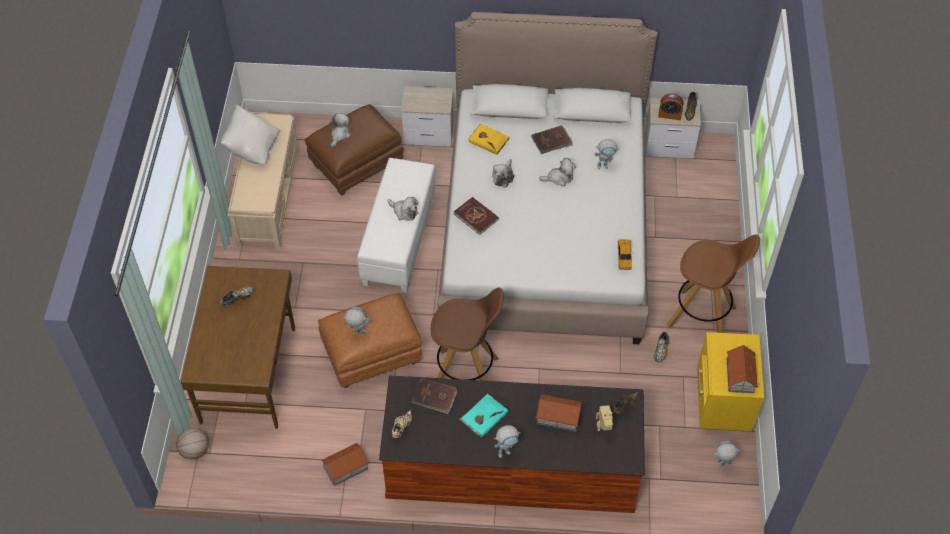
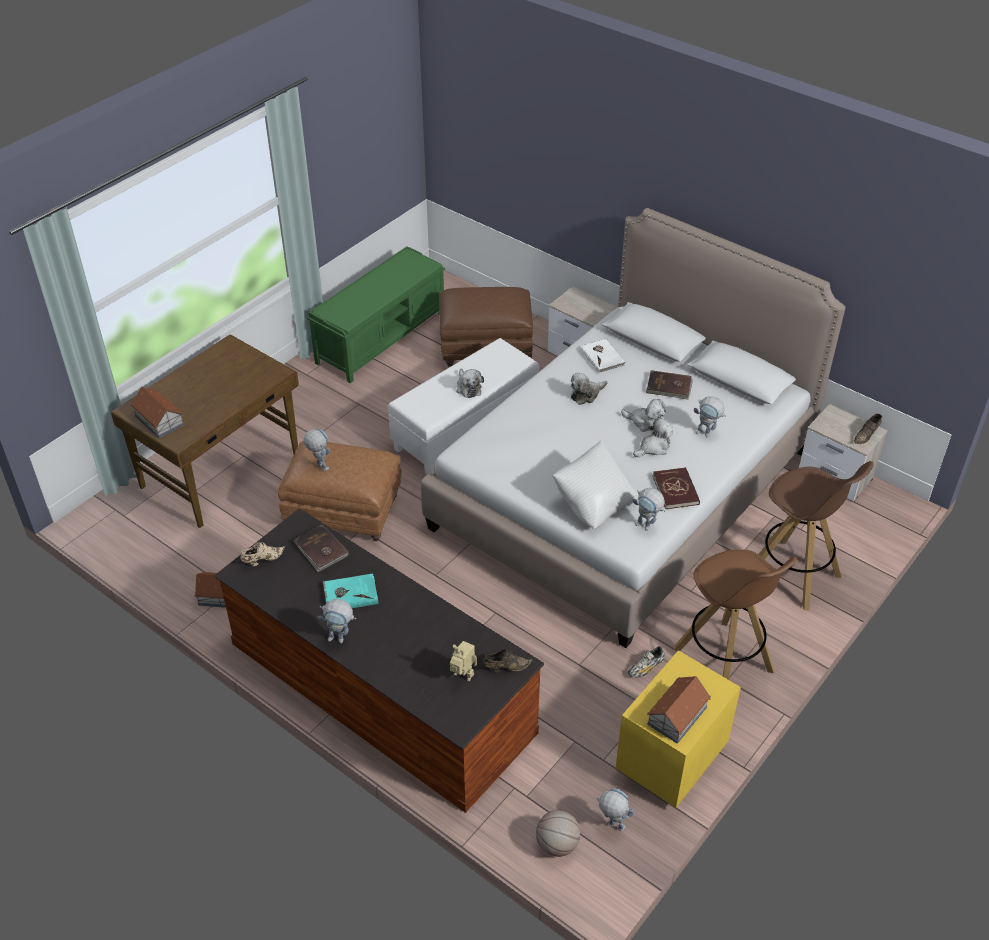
camera: 35 degrees right, 10 degrees down
basketball [176,428,208,459] -> basketball moved to [536,810,580,857]
shoe [220,287,254,307] -> none
white pillow [221,105,280,165] -> white pillow moved to [552,440,639,529]
beige bench [228,112,299,249] -> green bench [307,246,445,383]
plush toy [329,113,350,148] -> plush toy moved to [633,418,673,457]
brown stool [431,288,504,381] -> brown stool moved to [759,461,873,611]
red book [454,197,499,235] -> red book moved to [653,467,700,509]
yellow book [469,124,510,155] -> white book [580,339,625,373]
toy house [536,394,583,432] -> toy house moved to [131,387,184,438]
toy car [617,239,632,270] -> toy robot [632,488,665,531]
alarm clock [658,94,684,120] -> none

